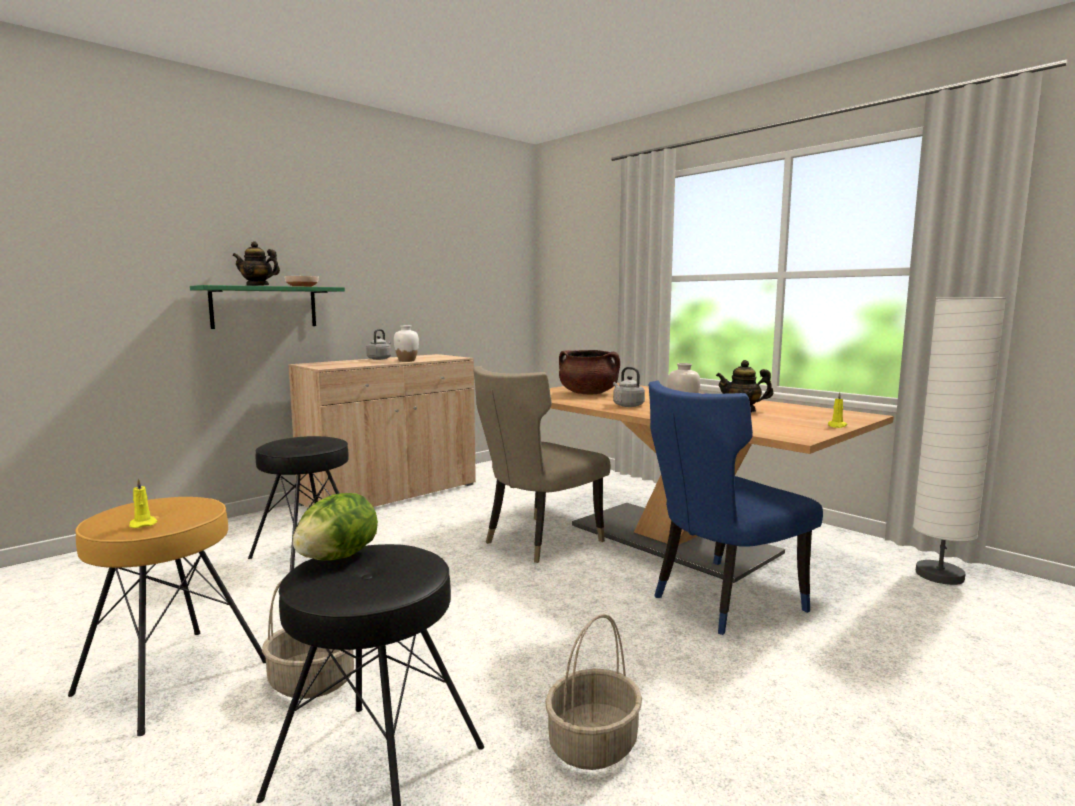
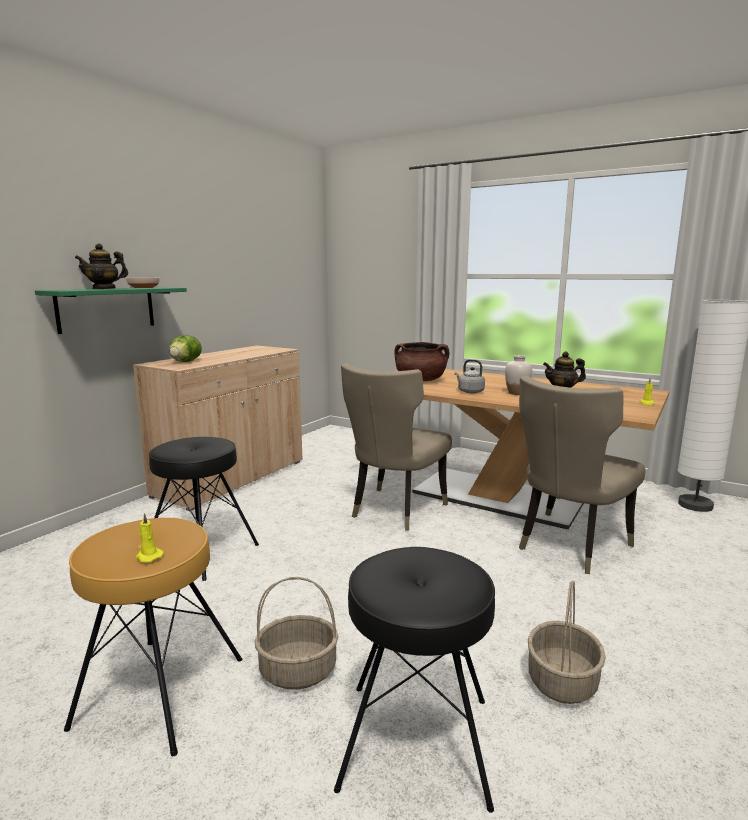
camera: 15 degrees left, 5 degrees up
lettuce [293,493,378,561] -> lettuce moved to [169,335,202,362]
grey kettle [366,329,391,360] -> none
white vase [394,325,419,362] -> none
blue chair [649,381,823,635] -> beige chair [519,376,645,574]

